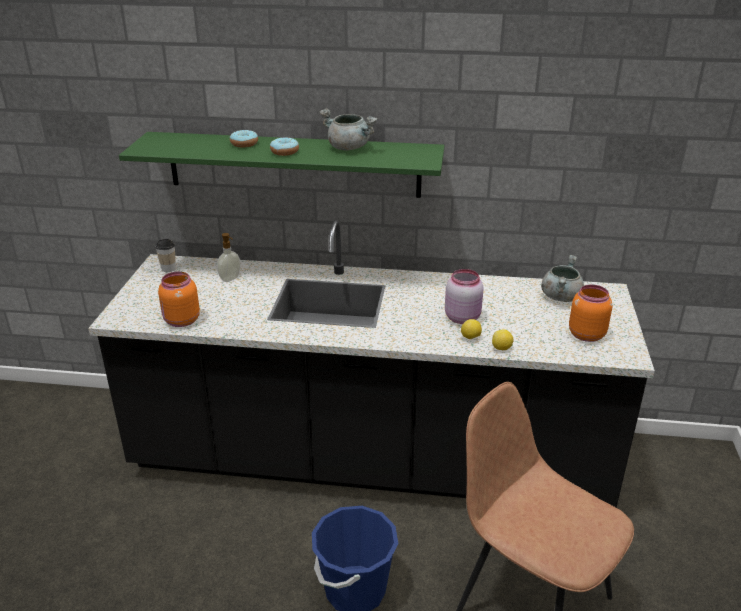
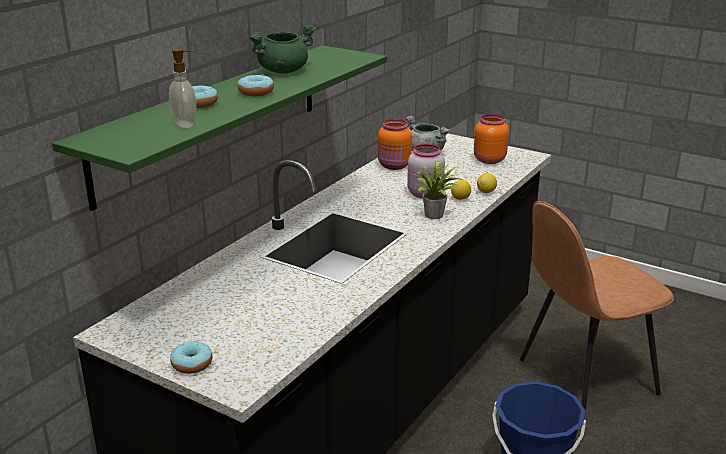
camera: 65 degrees left, 5 degrees down
cup [155,239,176,272] -> none
orange jar [158,272,200,327] -> orange jar moved to [378,119,412,170]
soap dispenser [217,233,241,282] -> soap dispenser moved to [169,48,197,128]
grey cooking pot [319,109,378,150] -> green cooking pot [249,25,316,73]
none -> donut [170,342,212,374]
none -> potted plant [416,161,459,219]

